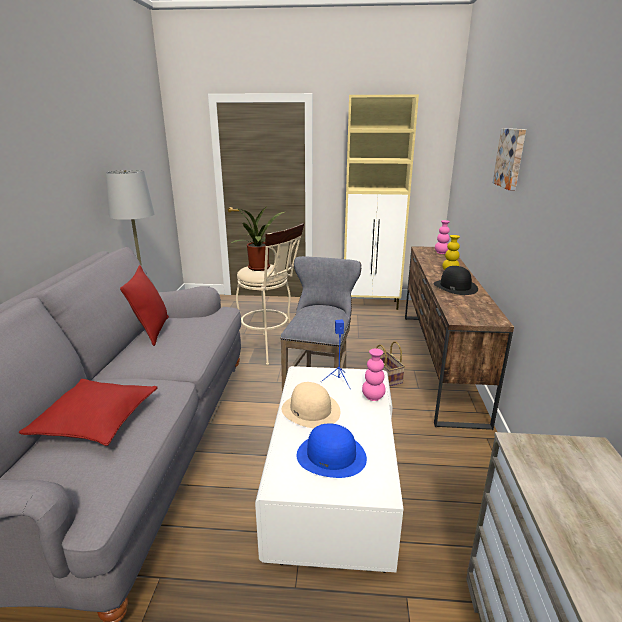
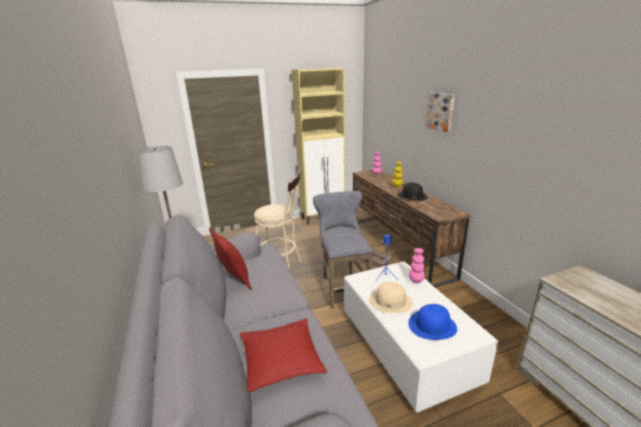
camera: 25 degrees left, 0 degrees up
potted plant [231,206,285,271] -> none

